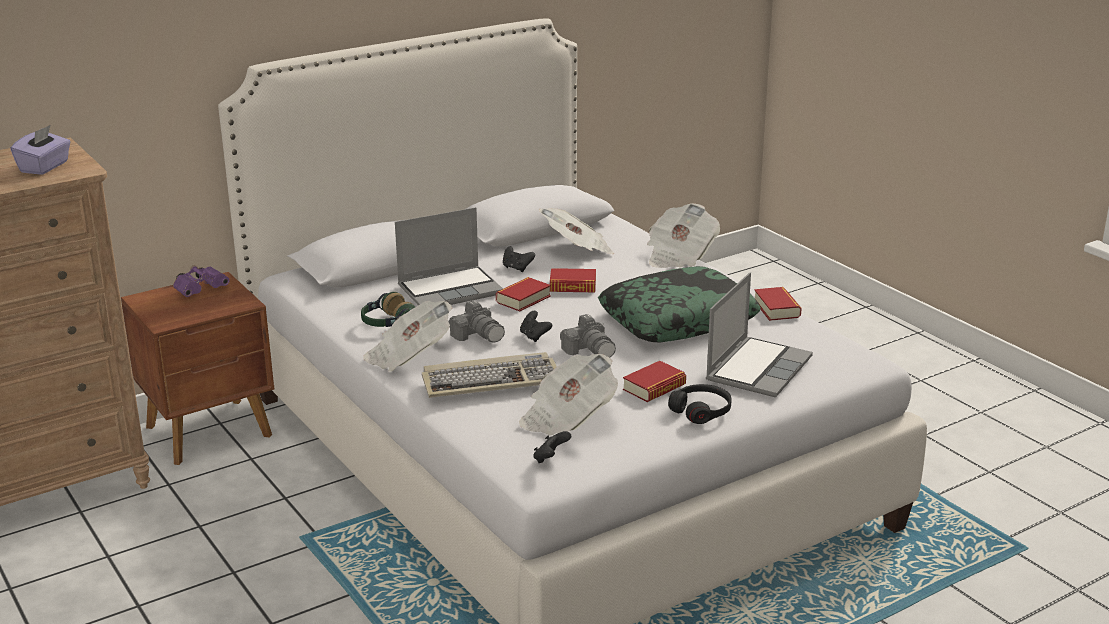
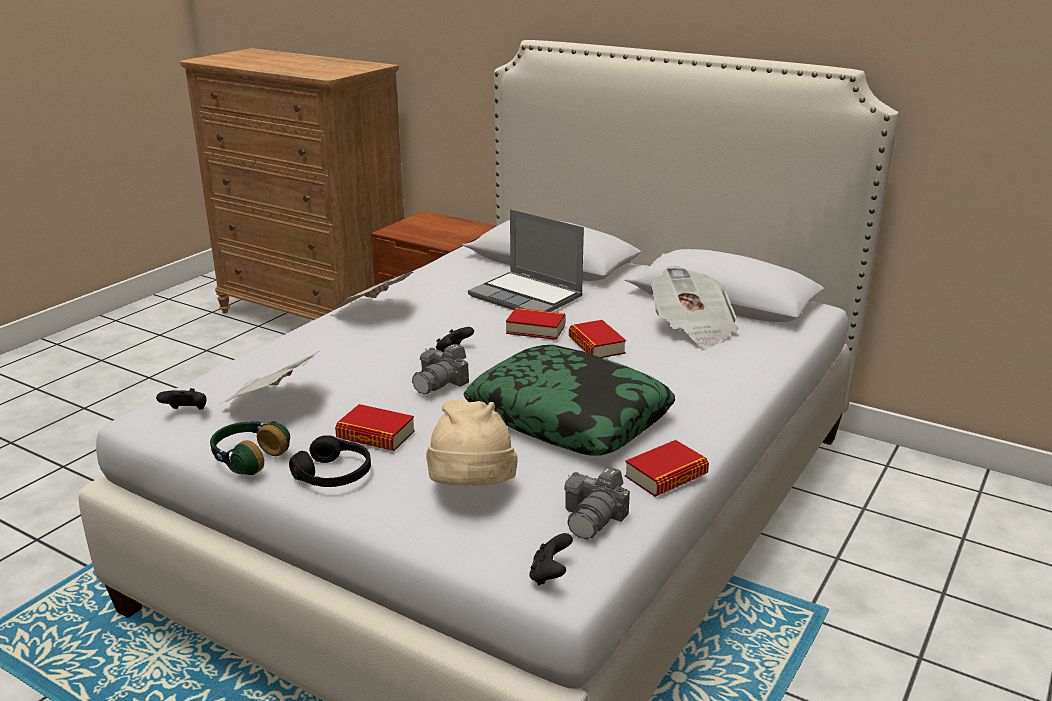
camera: 65 degrees right, 0 degrees up
purple tissue box [10,125,71,175] -> none
purple binoculars [173,265,230,297] -> none
headphones [361,292,415,327] -> headphones moved to [210,421,290,475]
keyboard [422,352,557,398] -> none
camera [448,300,505,343] -> camera moved to [564,467,630,539]
black game controller [503,246,535,272] -> black game controller moved to [529,533,573,585]
newspaper [647,203,720,268] -> none
laptop [706,272,813,397] -> beige hat [426,400,518,486]

